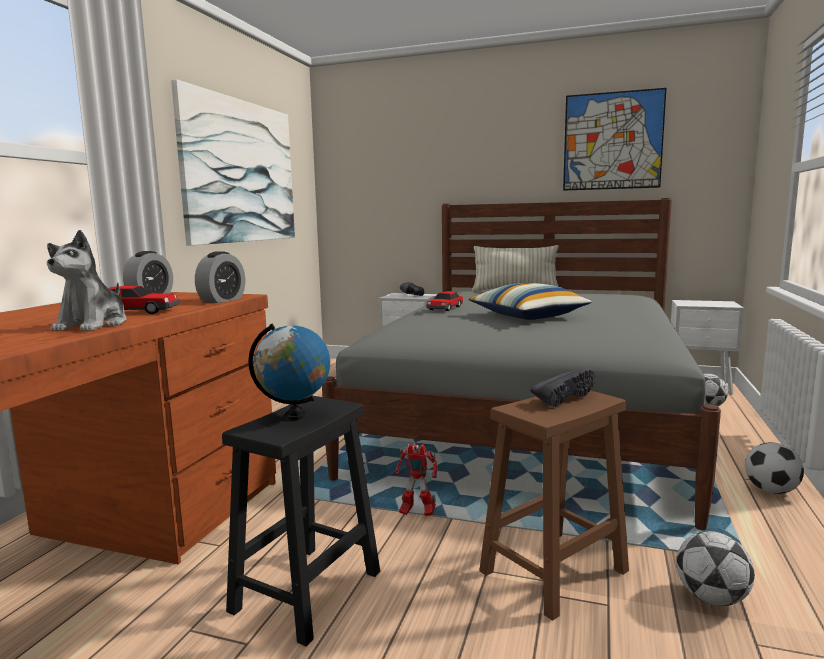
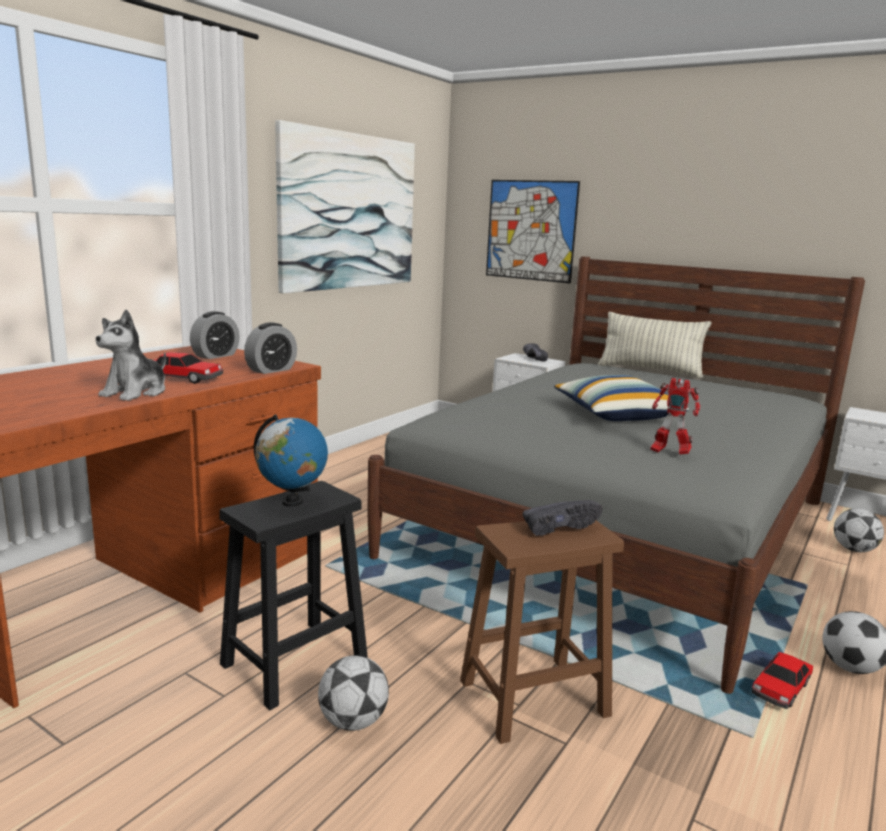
camera: 15 degrees right, 5 degrees up
toy robot [395,443,438,516] -> toy robot moved to [650,378,700,455]
toy car [427,291,463,311] -> toy car moved to [752,652,813,709]
picture [563,88,667,191] -> picture moved to [486,180,580,283]
football [676,531,755,606] -> football moved to [318,655,389,731]

